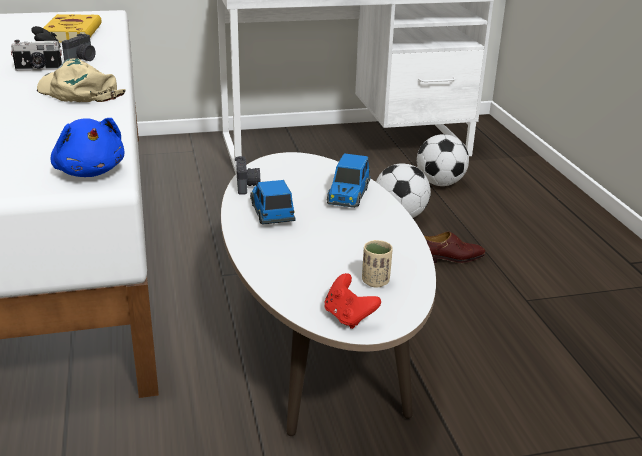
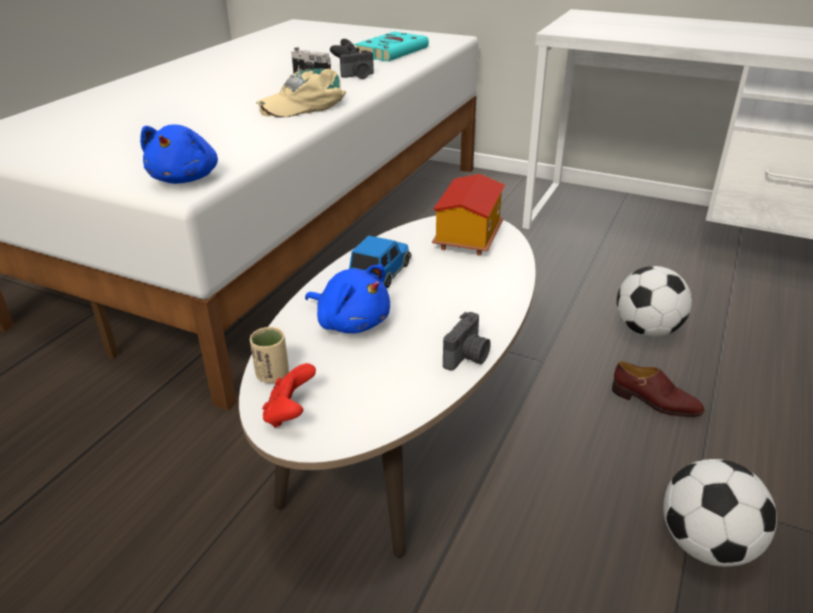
camera: 40 degrees right, 5 degrees up
beige cap [37,58,126,102] -> beige cap turned 105 degrees counterclockwise [256,68,346,117]
yellow book [43,14,102,43] -> turquoise book [354,32,429,61]
camera [235,156,260,195] -> camera moved to [443,312,491,371]
toy car [327,153,370,208] -> none
beige cup [362,240,393,288] -> beige cup moved to [250,327,289,383]
football [417,134,469,186] -> football moved to [663,459,777,567]
none -> blue plush toy [305,265,390,333]
none -> toy house [432,174,505,256]

